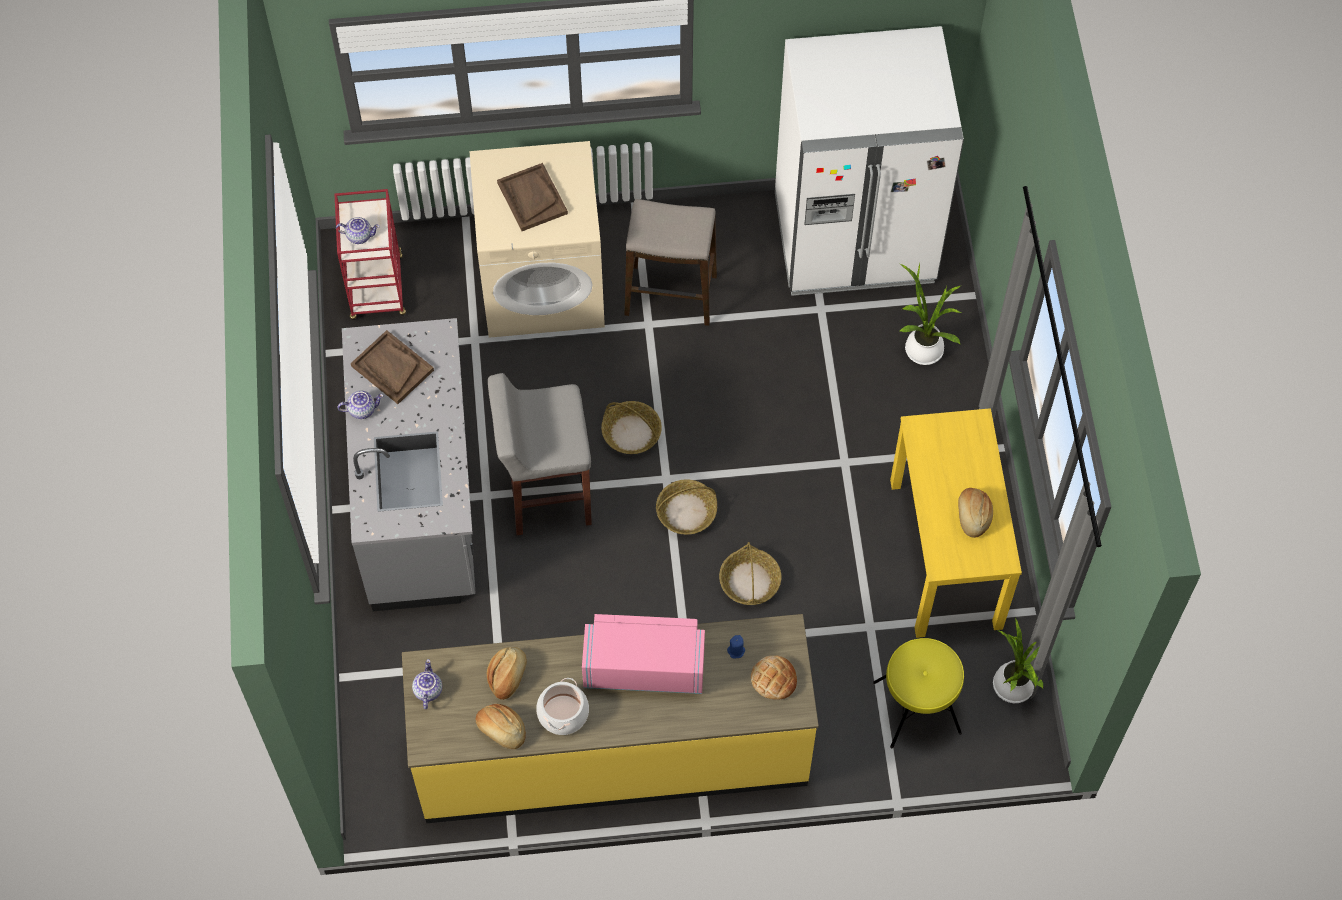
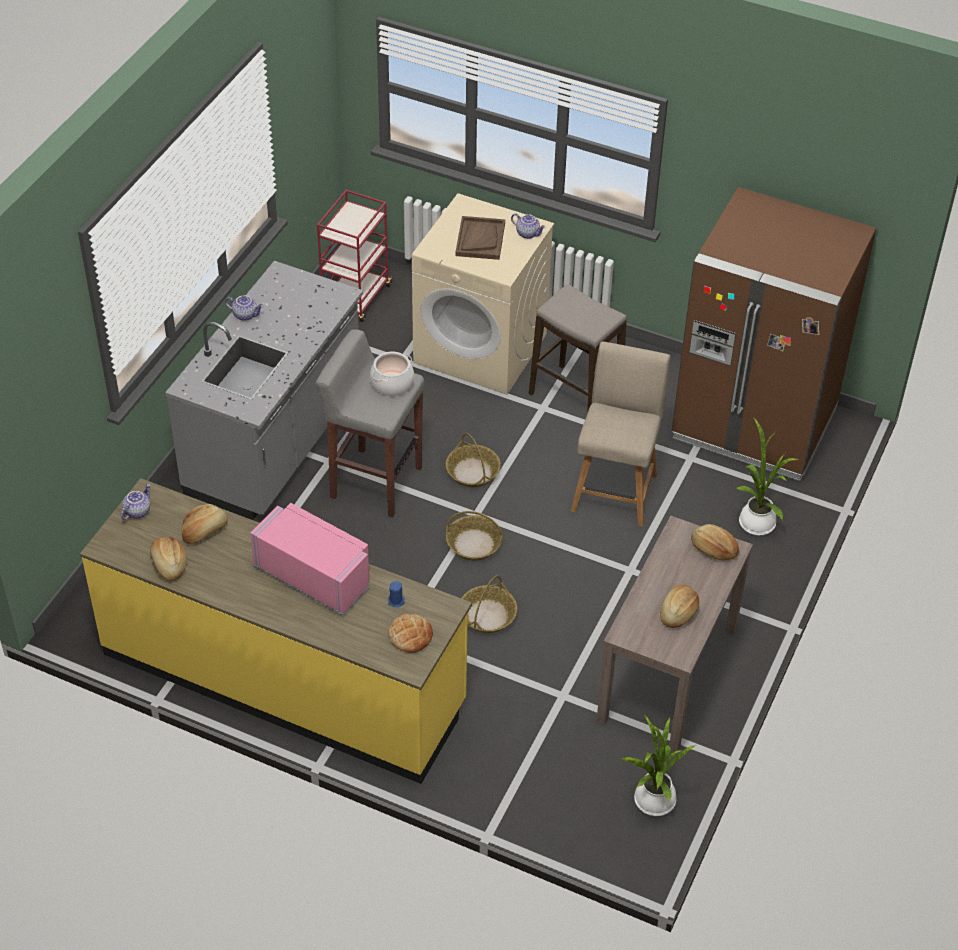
camera: 30 degrees right, 15 degrees down
teapot [336,217,380,244] -> teapot moved to [511,213,545,239]
brown tray [351,330,434,404] -> none
cooking pot [536,678,589,735] -> cooking pot moved to [370,352,414,396]
white fridge [775,26,964,296] -> brown fridge [671,187,876,481]
yellow stool [873,638,964,748] -> none
yellow console table [890,408,1022,638] -> brown console table [596,516,753,754]
none -> beige chair [571,342,671,526]
none -> bread [691,524,739,560]

